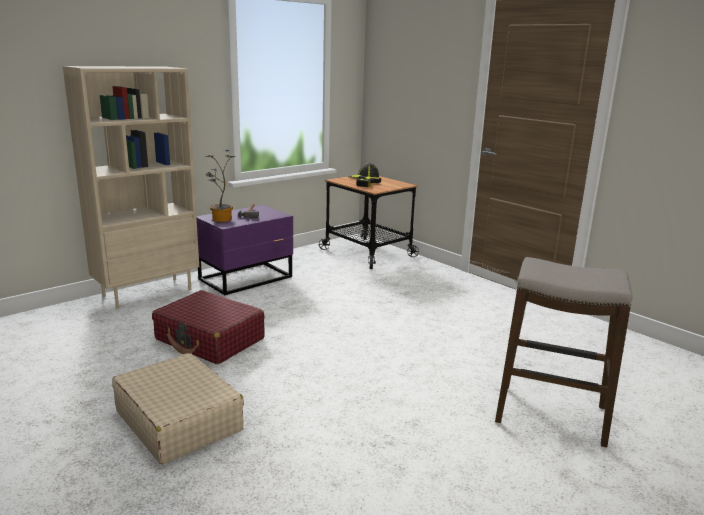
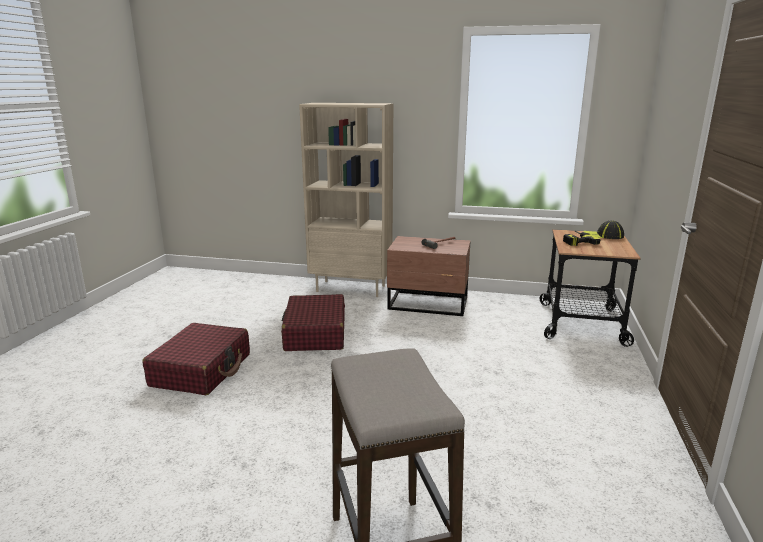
camera: 55 degrees right, 0 degrees up
beige suitcase [112,353,244,464] -> red suitcase [142,323,250,395]
purple nightstand [196,205,293,295] -> brown nightstand [387,236,470,316]
potted plant [205,150,235,222] -> none

